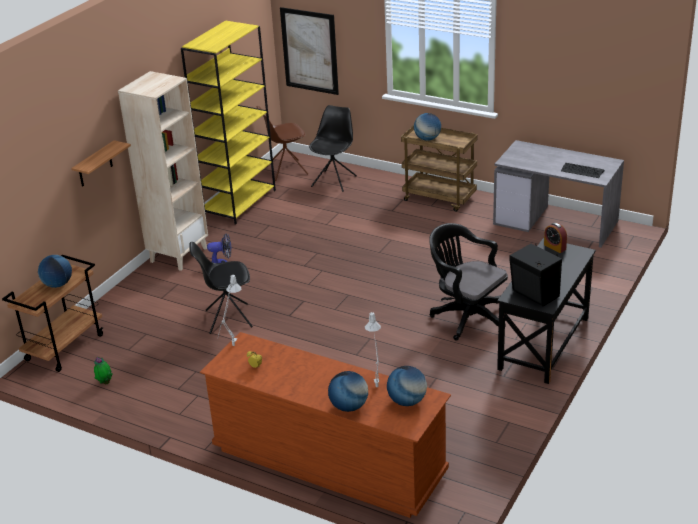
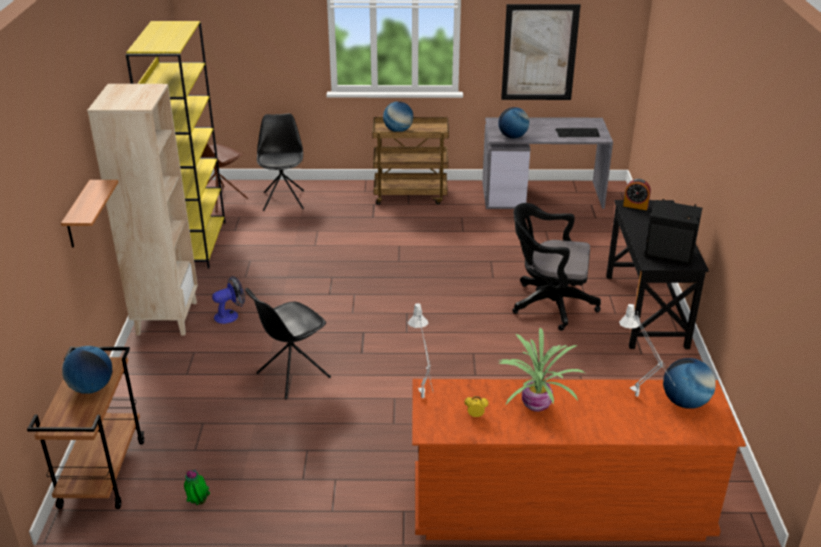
camera: 30 degrees left, 0 degrees up
picture [280,7,339,95] -> picture moved to [501,4,580,100]
globe [328,371,368,412] -> globe moved to [498,107,529,138]
none -> potted plant [498,328,585,412]

